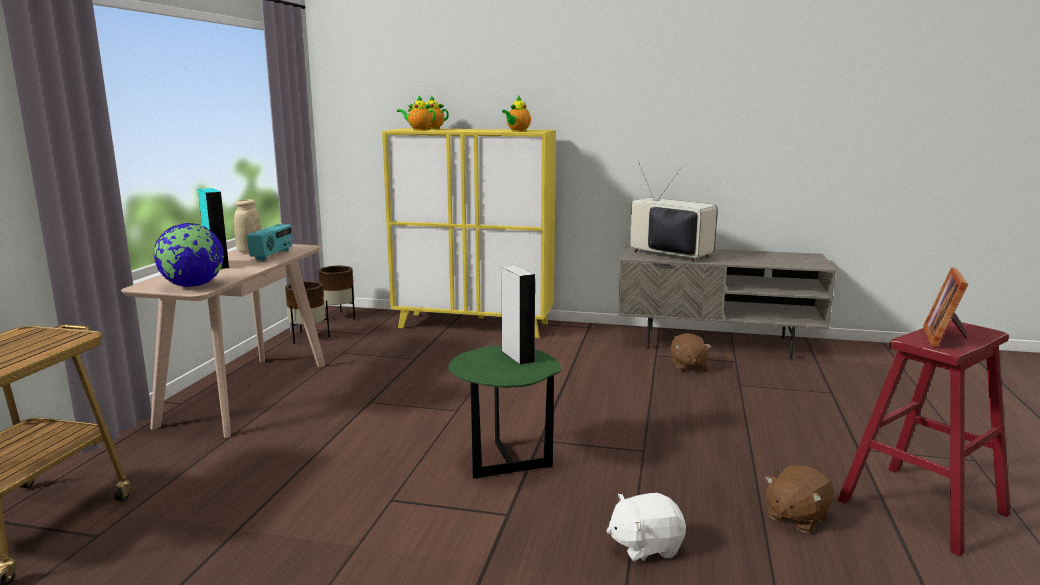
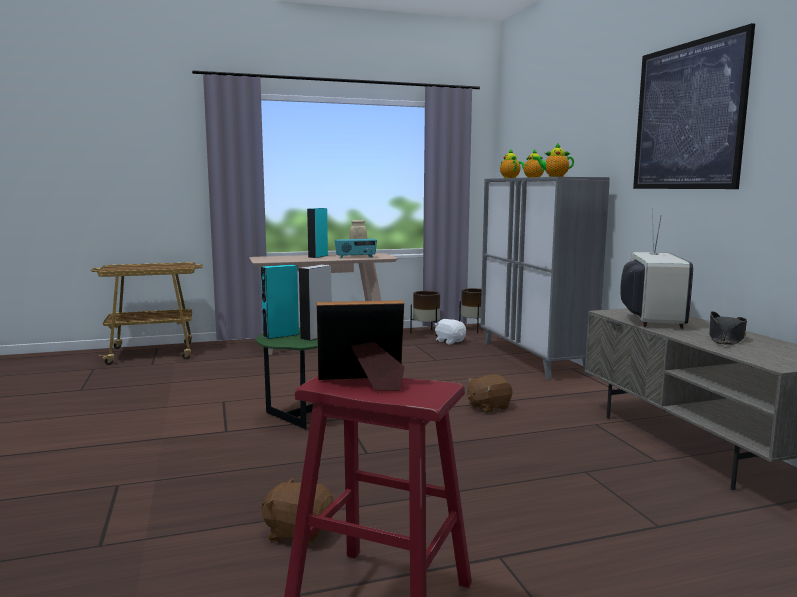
camera: 60 degrees right, 5 degrees down
globe [154,223,224,287] -> none
yellow cabinet [382,128,556,338] -> grey cabinet [481,177,610,380]
white plush toy [606,493,686,562] -> white plush toy moved to [435,319,466,344]
brown plush toy [671,333,711,372] -> brown plush toy moved to [467,374,512,413]
none -> turquoise speaker [261,264,299,339]
none -> picture [633,23,755,189]
none -> black hat [709,311,747,345]

